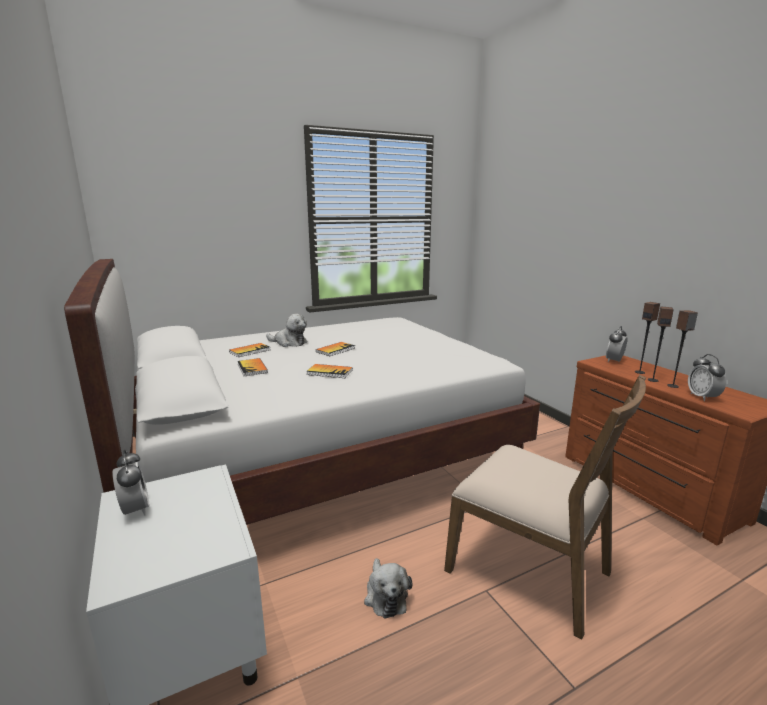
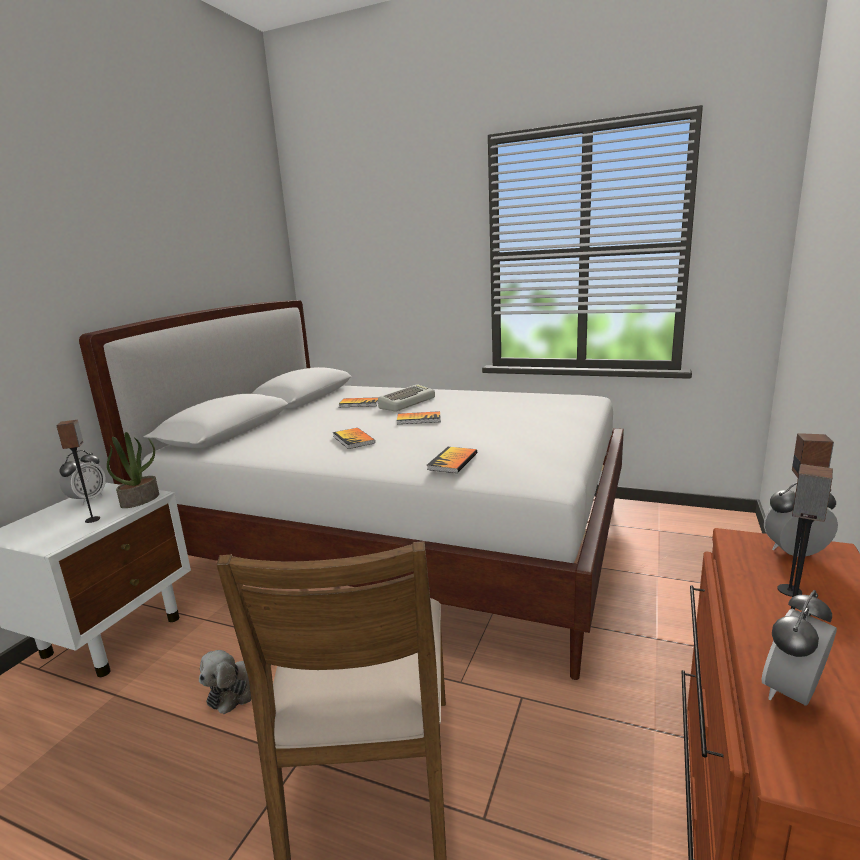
camera: 50 degrees right, 0 degrees up
book [238,358,268,376] -> book moved to [427,447,477,473]
plush toy [266,314,307,347] -> keyboard [378,384,435,411]
speaker [648,307,674,382] -> speaker moved to [56,420,100,523]
none -> potted plant [107,432,159,508]

